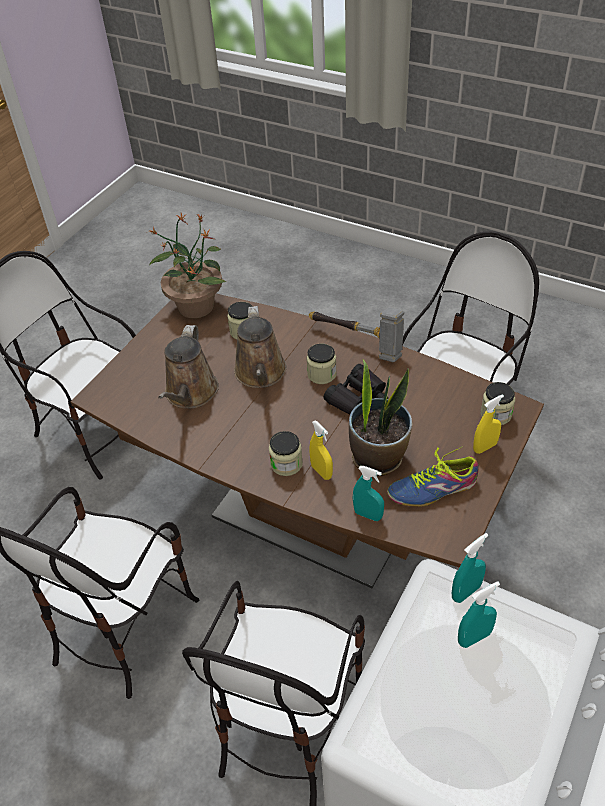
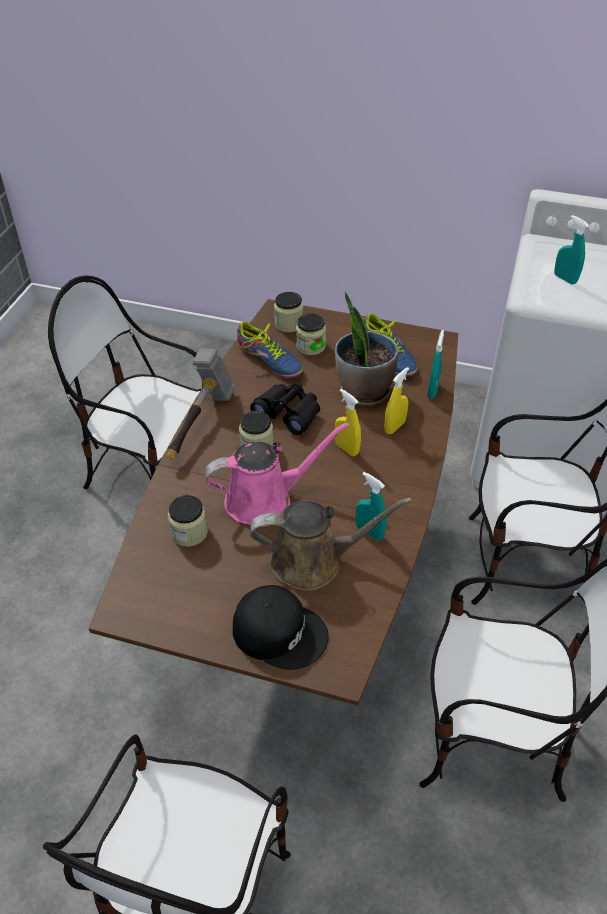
camera: 105 degrees left, 0 degrees up
potted plant [149,213,226,318] -> none
brown watering can [234,306,287,388] -> pink watering can [204,422,350,526]
jar [269,431,303,476] -> jar moved to [296,313,326,355]
turquoise spray bottle [452,533,488,603] -> turquoise spray bottle moved to [356,472,387,540]
yellow spray bottle [473,394,504,454] -> yellow spray bottle moved to [335,389,361,456]
none -> black cap [233,585,329,670]
none -> shoe [236,321,303,379]

